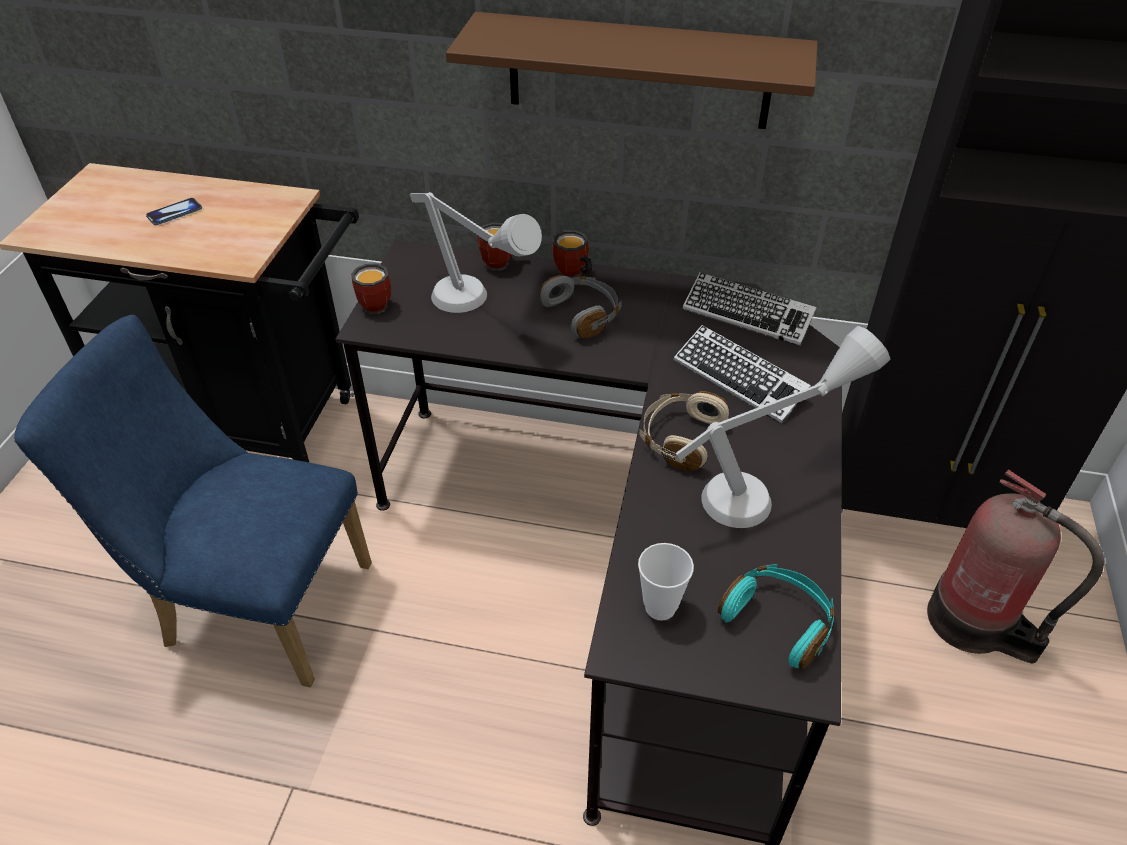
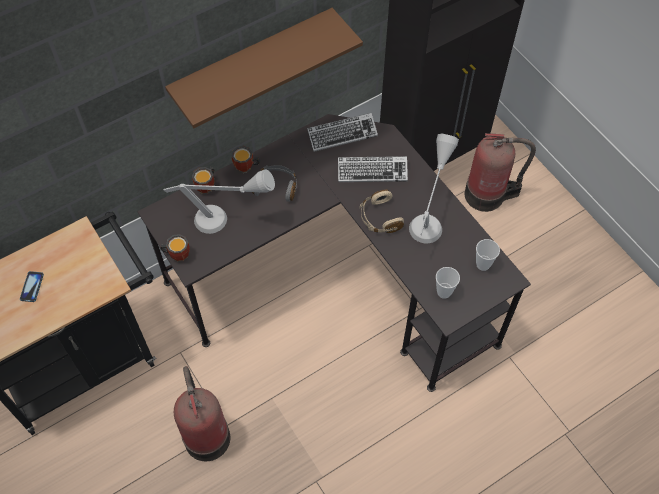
camera: 45 degrees left, 15 degrees up
blue chair [14,315,372,687] -> fire extinguisher [174,366,230,461]
turquoise headphones [718,564,835,669] -> cup [476,239,500,271]

